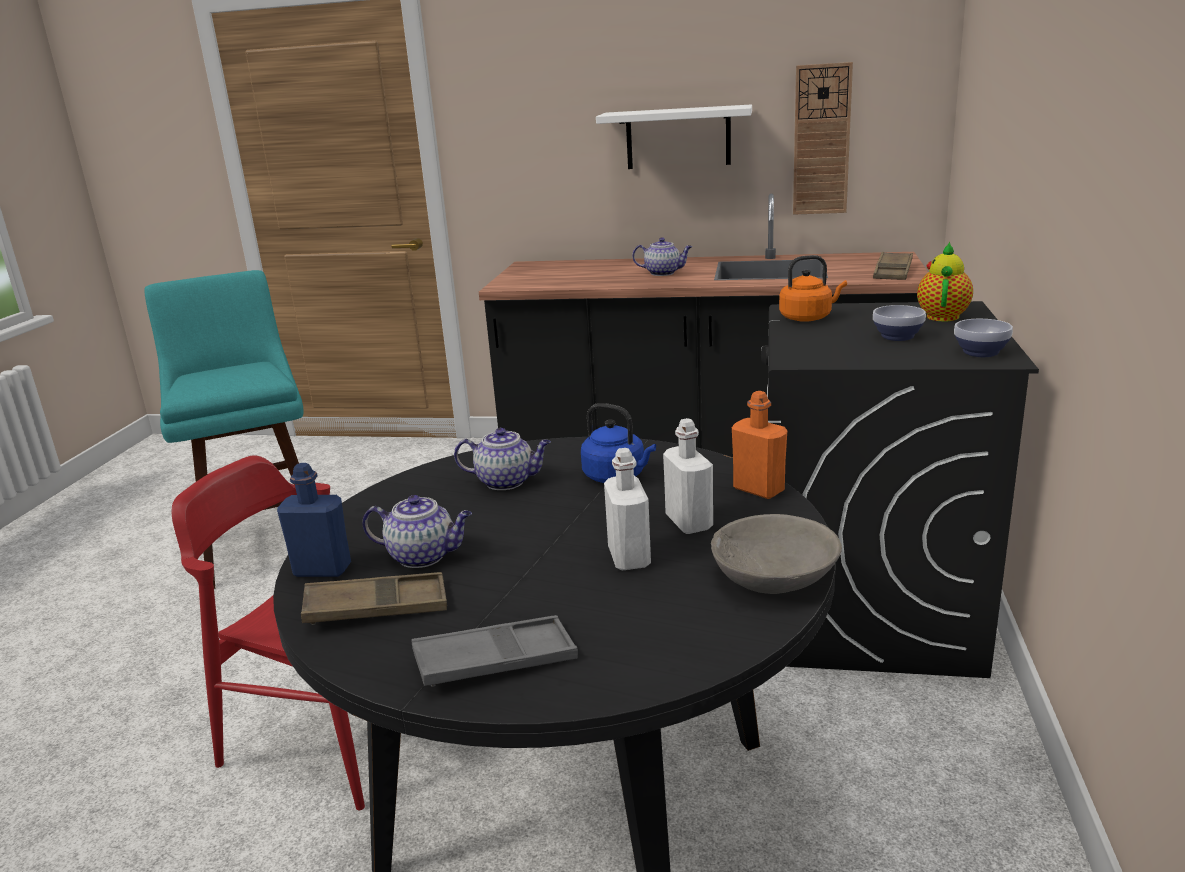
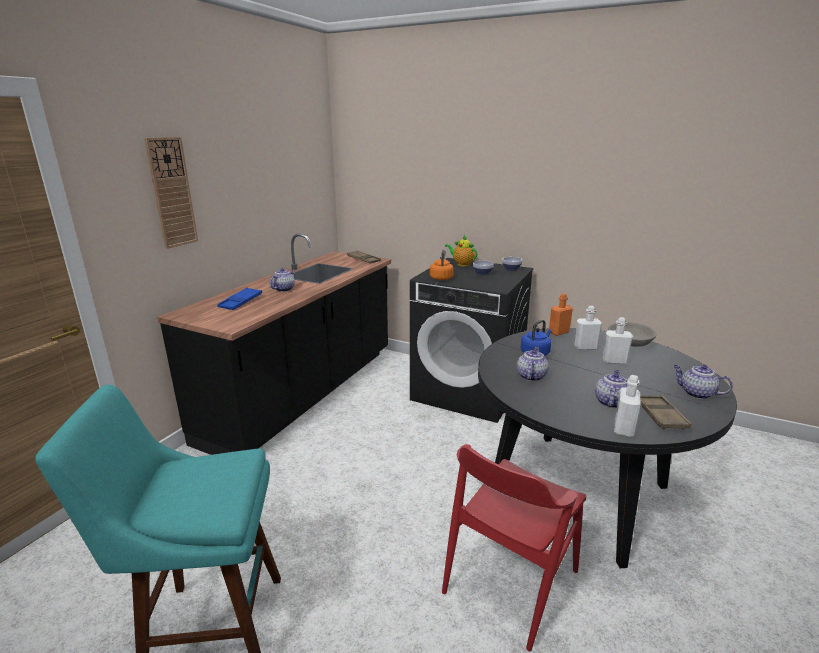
camera: 75 degrees left, 0 degrees up
blue bottle [277,463,351,577] -> white bottle [614,375,641,437]
grey tray [411,615,578,687] -> teapot [673,365,733,399]
white shelf [596,104,752,169] -> none
wall clock [793,62,853,215] -> wall clock moved to [144,137,198,249]
none -> blue tray [217,287,262,310]

